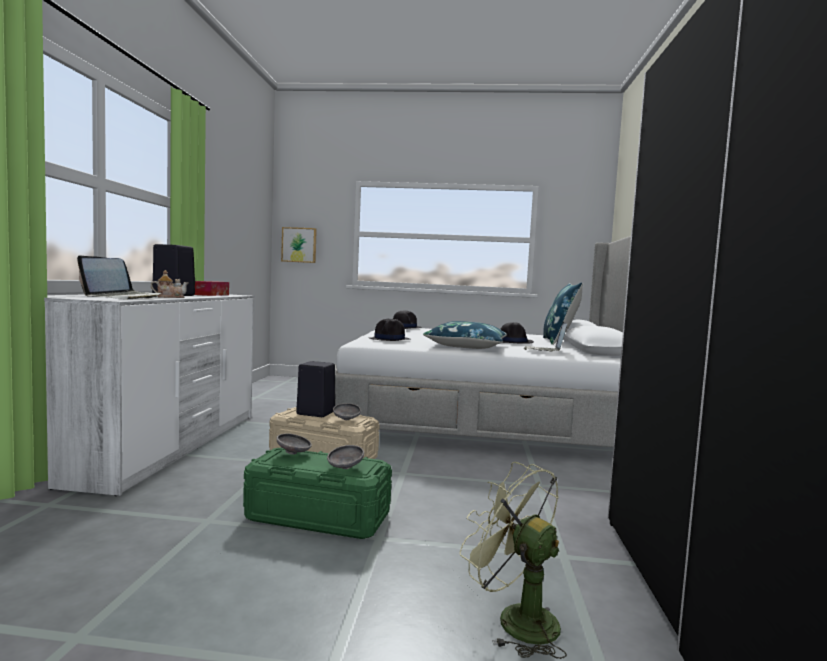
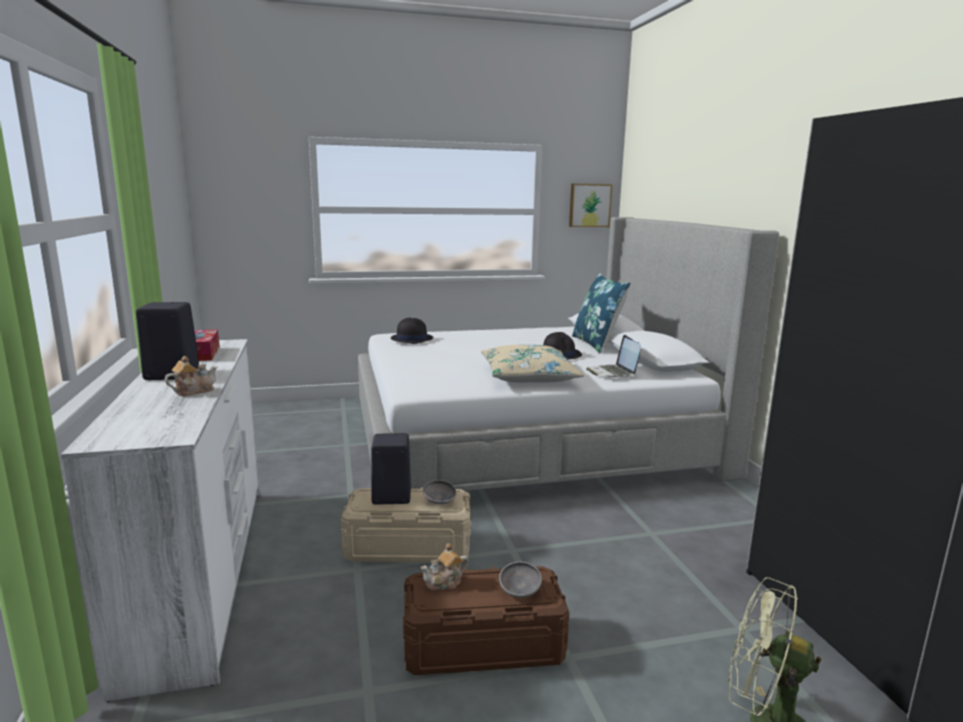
camera: 20 degrees left, 10 degrees up
laptop [77,255,161,299] -> none
green storage box [243,447,392,539] -> brown storage box [403,566,569,675]
grey bowl [276,433,312,455] -> teapot [421,543,469,591]
picture [281,227,317,263] -> picture moved to [569,184,613,227]
black hat [368,319,411,341] -> none
blue pillow [423,321,507,349] -> beige pillow [481,345,584,383]

